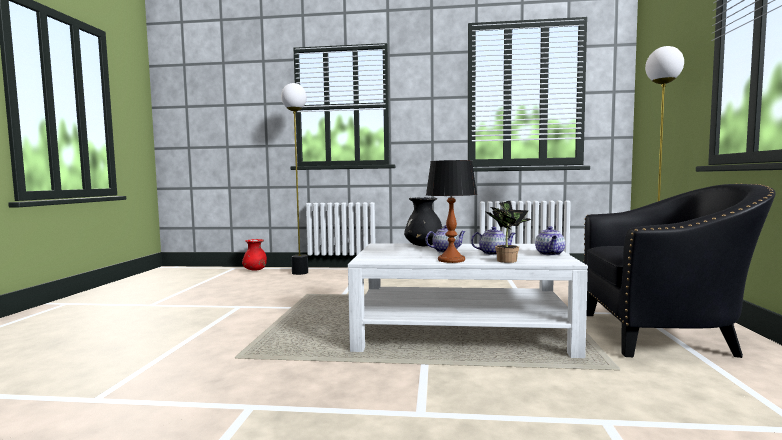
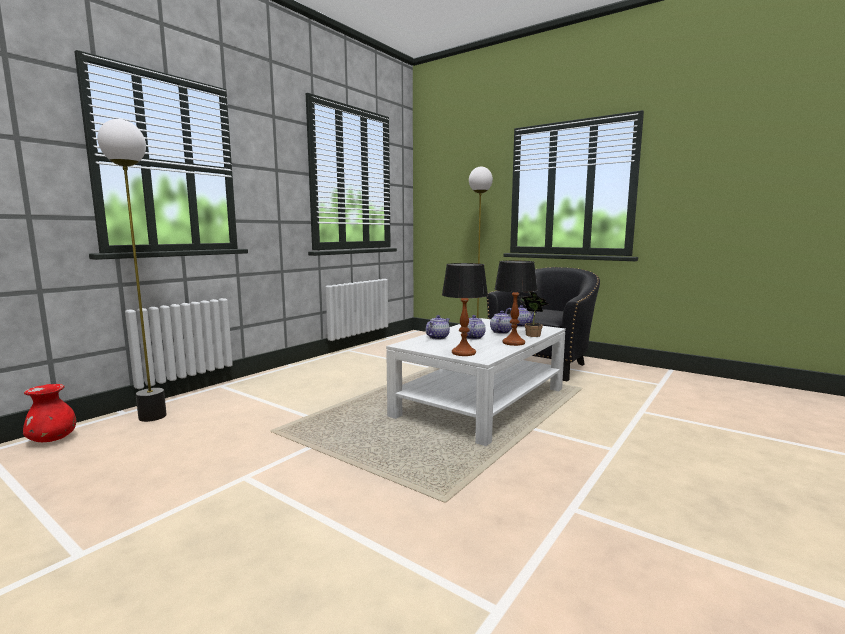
camera: 60 degrees left, 5 degrees up
black vase [404,197,442,246] -> teapot [425,315,450,340]
none -> table lamp [442,263,488,356]

